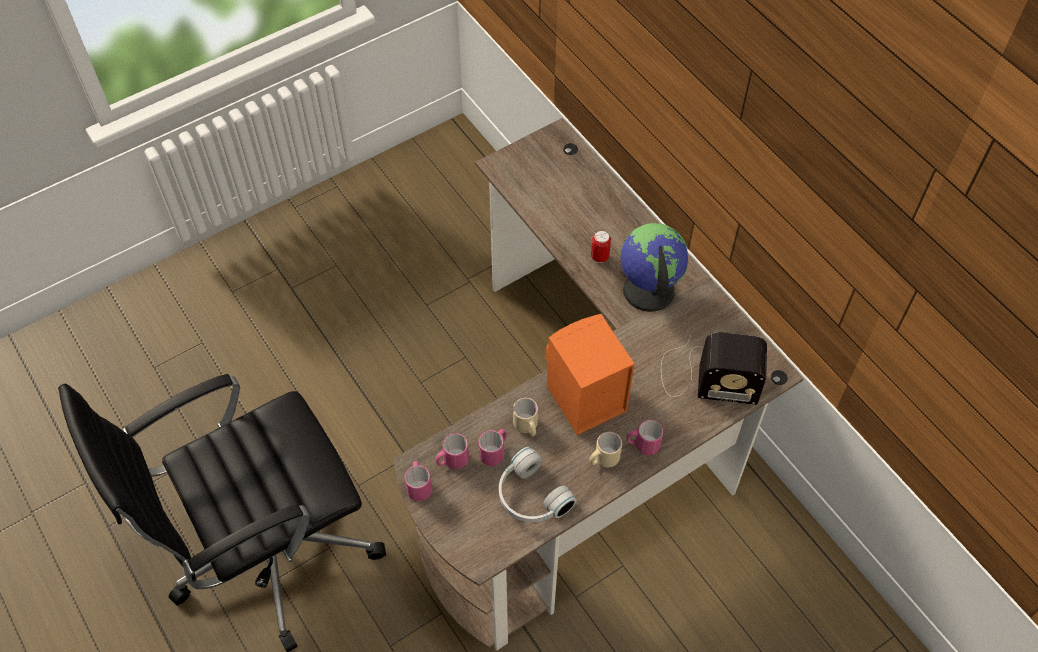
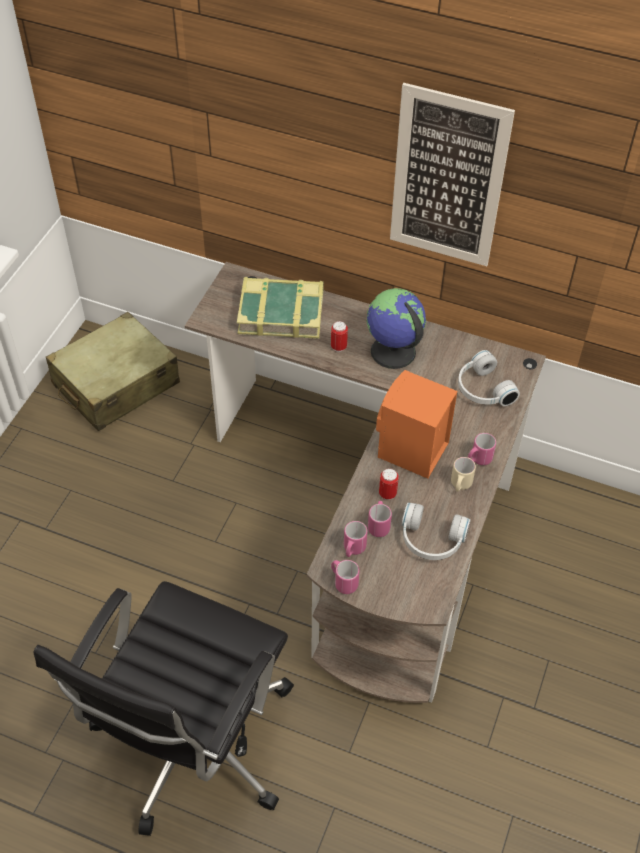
camera: 35 degrees left, 5 degrees down
beige mug [513,398,538,436] -> can [379,468,399,500]
radio [661,332,767,405] -> white headphones [458,350,520,406]
none -> beige suitcase [46,312,180,431]
none -> book [237,277,324,339]
none -> picture [390,83,515,266]

